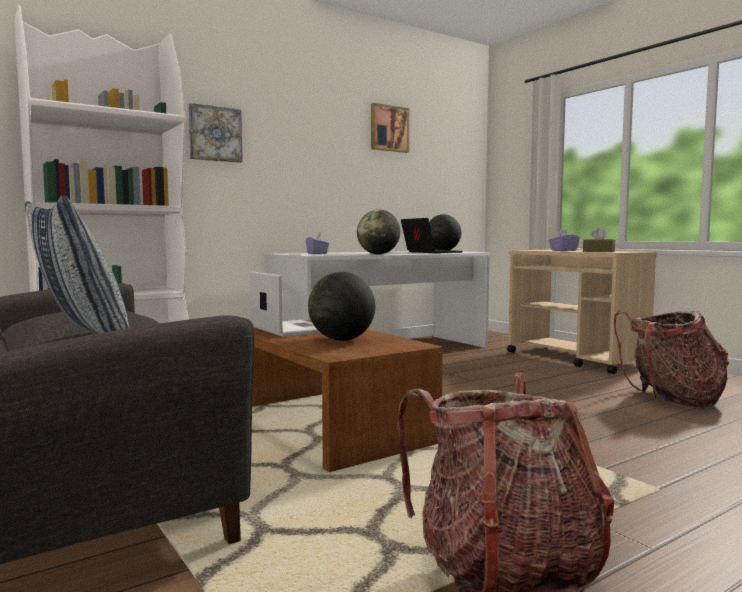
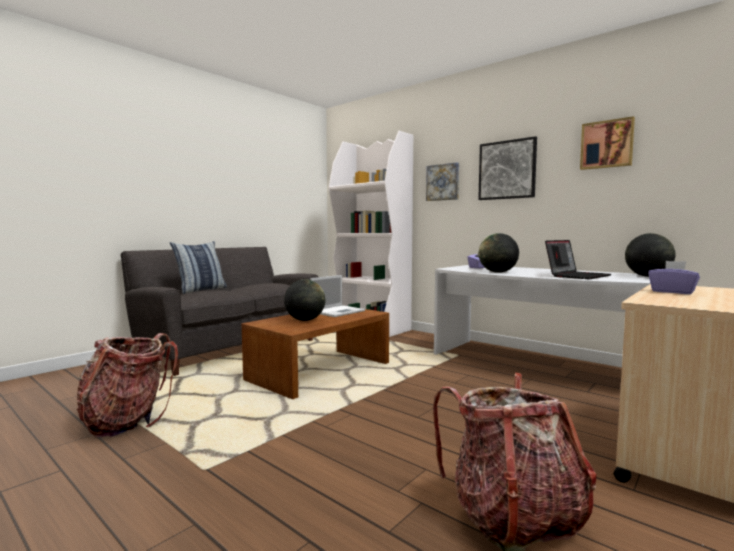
camera: 75 degrees right, 0 degrees up
brown tissue box [583,228,615,252] -> none
none -> picture [478,136,537,200]

